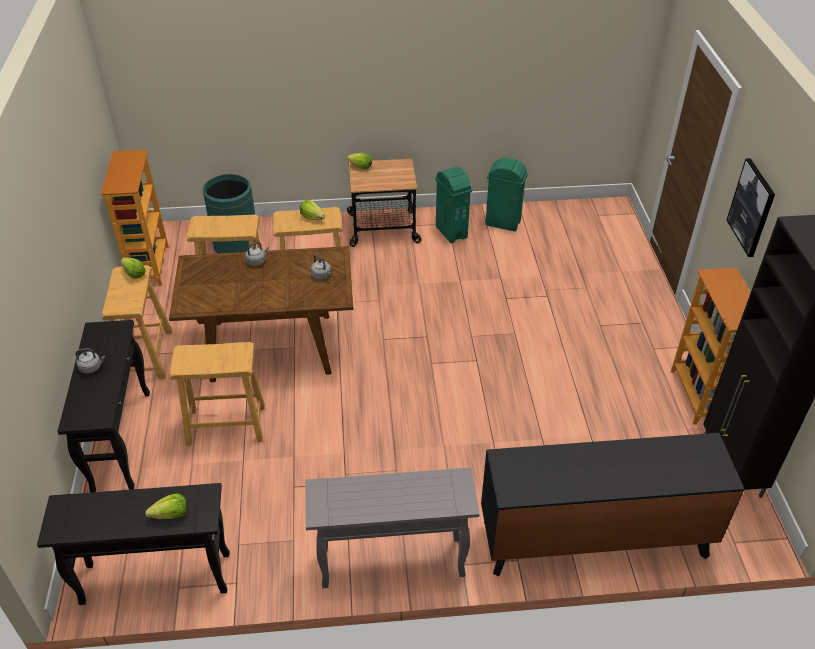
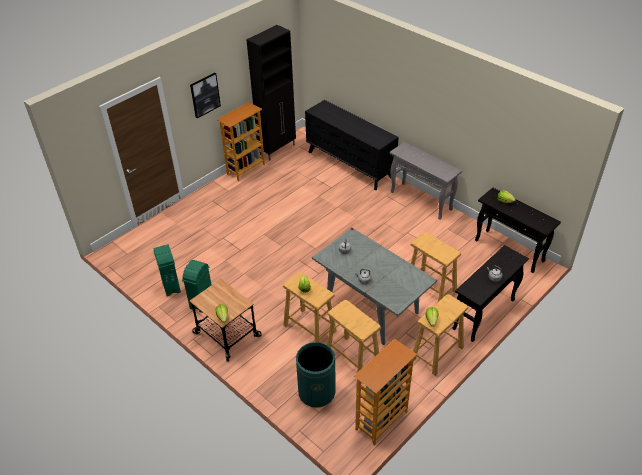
camera: 130 degrees left, 0 degrees up
brown dining table [169,246,353,382] -> grey dining table [312,228,437,345]

